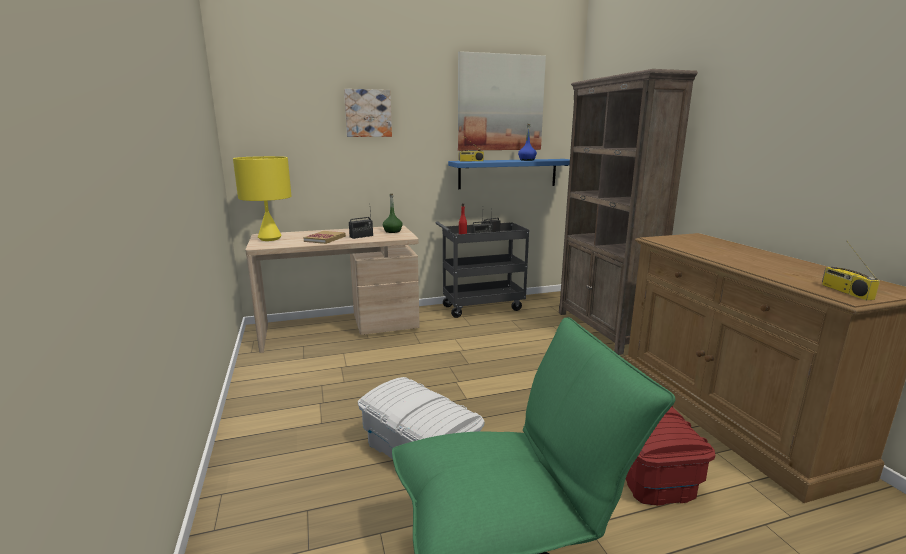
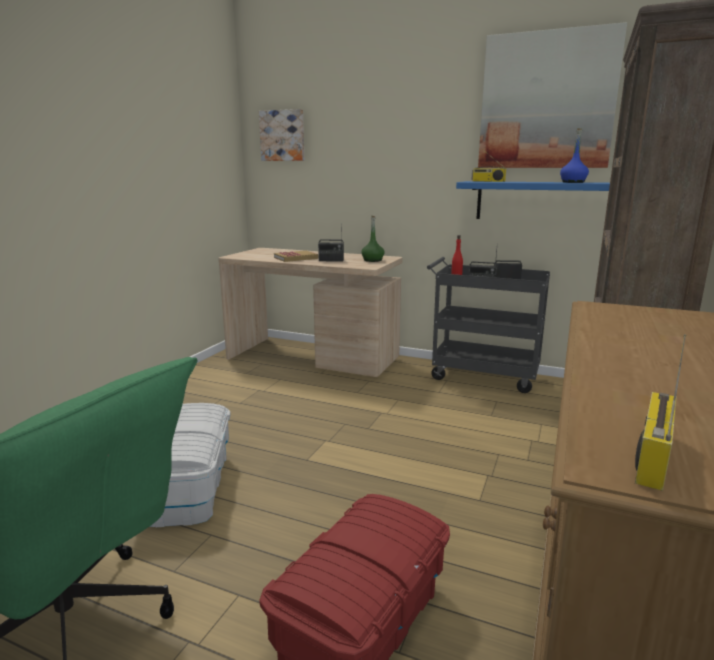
camera: 40 degrees right, 0 degrees up
yellow table lamp [233,156,291,241] -> none
picture [344,89,392,137] -> picture moved to [259,109,304,161]

